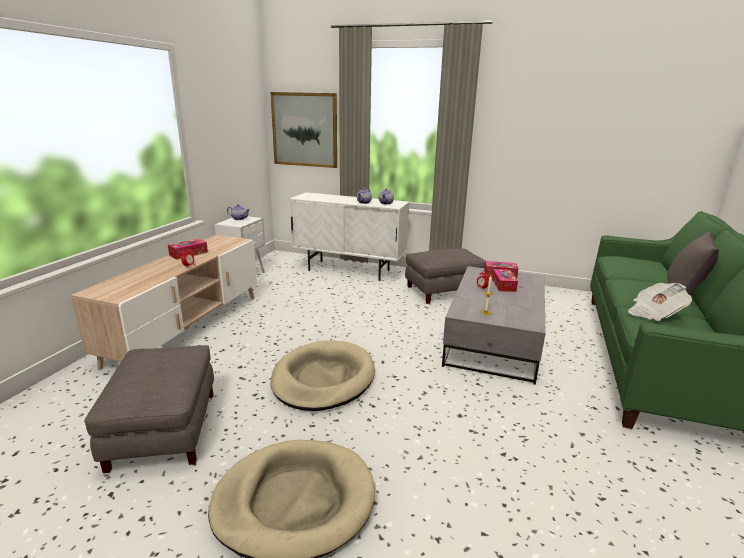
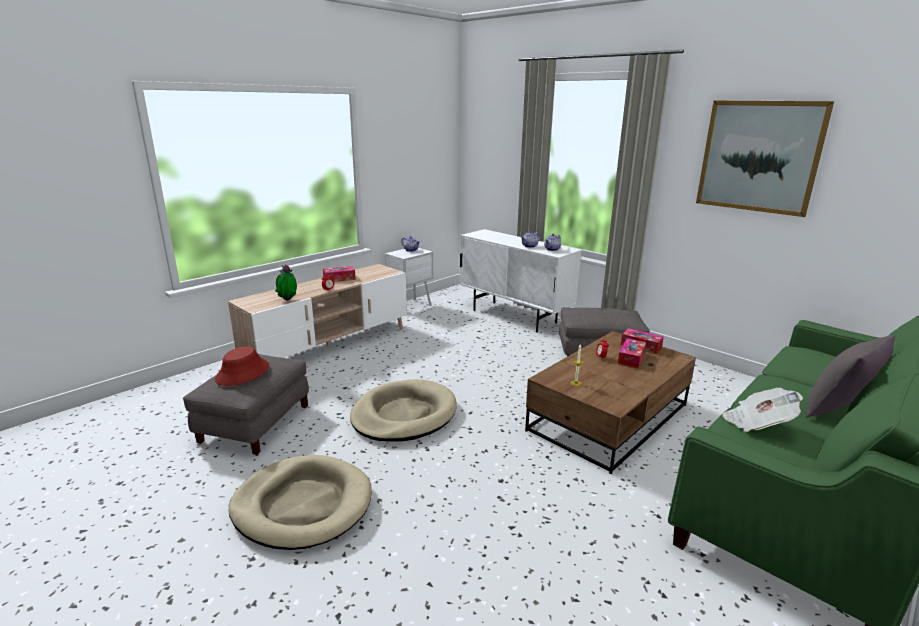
camera: 25 degrees right, 0 degrees up
picture [270,92,337,168] -> picture moved to [696,101,834,217]
grey coffee table [442,266,546,385] -> brown coffee table [525,331,696,474]
none -> red hat [215,346,269,386]
none -> potted plant [275,265,297,300]

